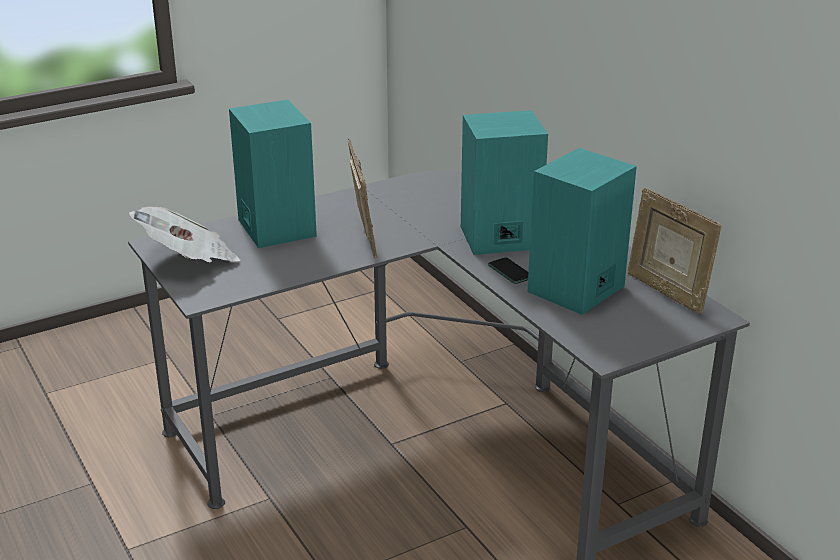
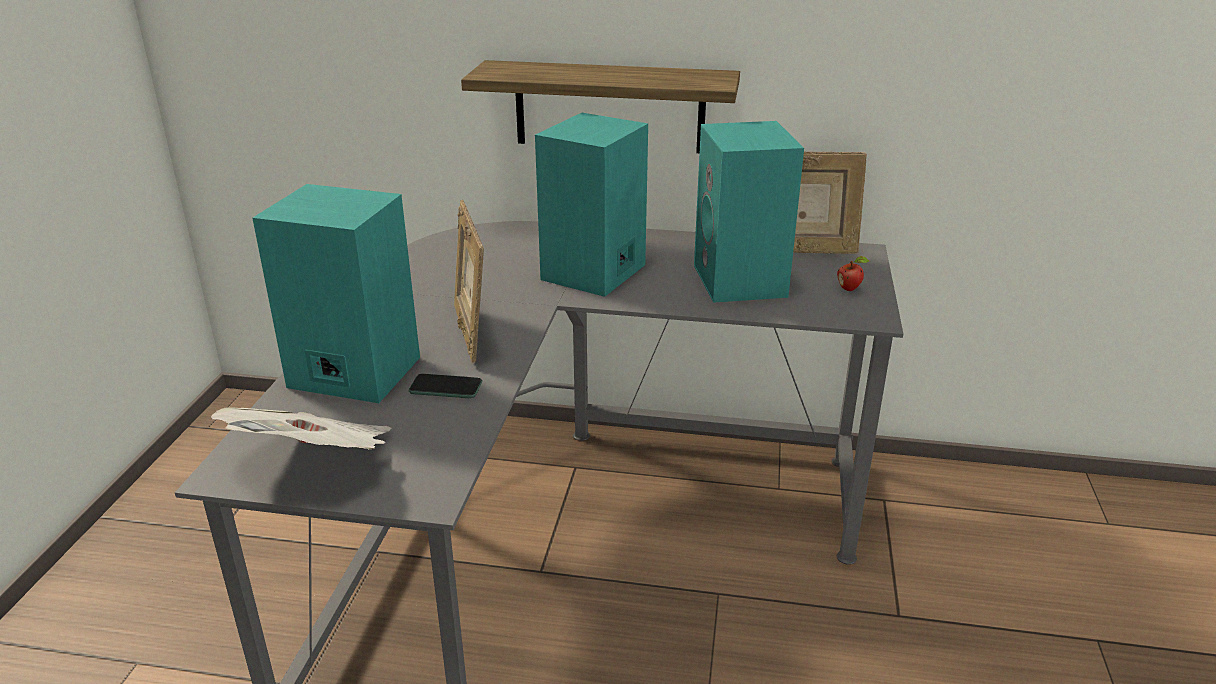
camera: 50 degrees left, 0 degrees up
picture frame [348,138,377,259] -> picture frame turned 135 degrees counterclockwise [454,200,484,363]
phone [488,257,529,284] -> phone moved to [409,374,482,398]
none -> shelf [461,60,740,153]
none -> apple [837,256,869,291]

